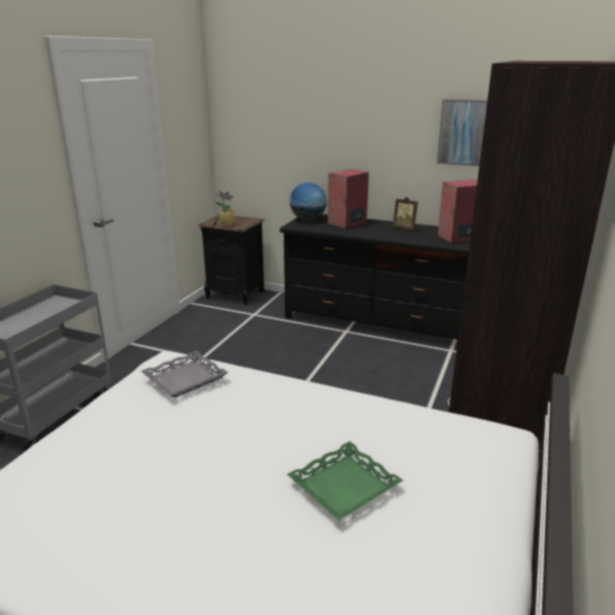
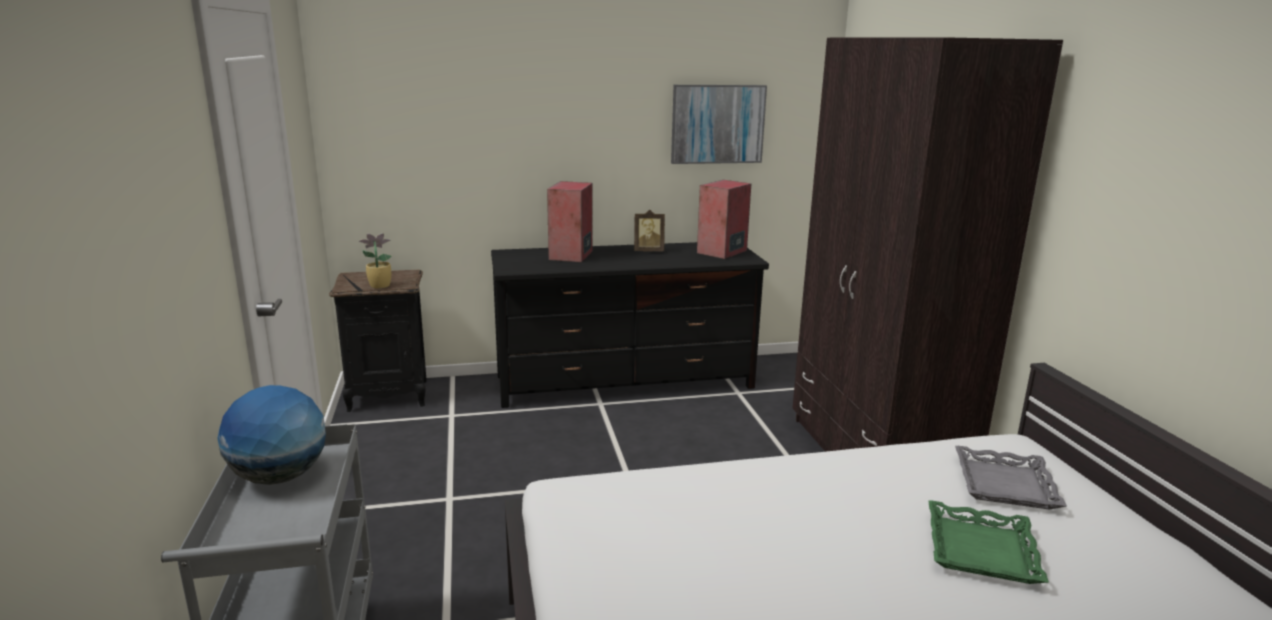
camera: 35 degrees left, 5 degrees down
grey tray [141,351,228,398] -> grey tray moved to [955,446,1067,510]
globe [290,182,327,220] -> globe moved to [217,385,326,485]

